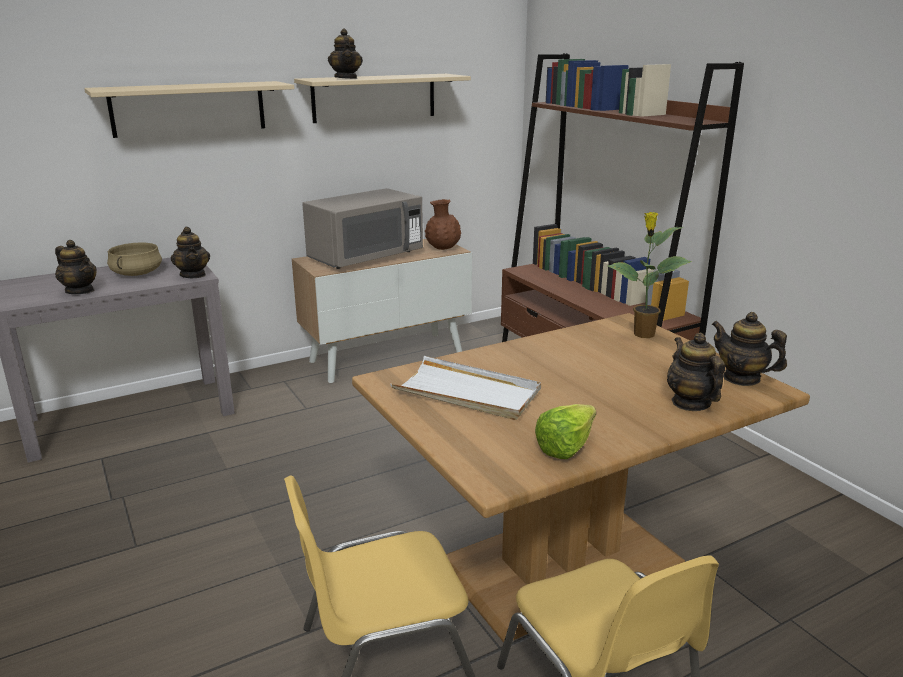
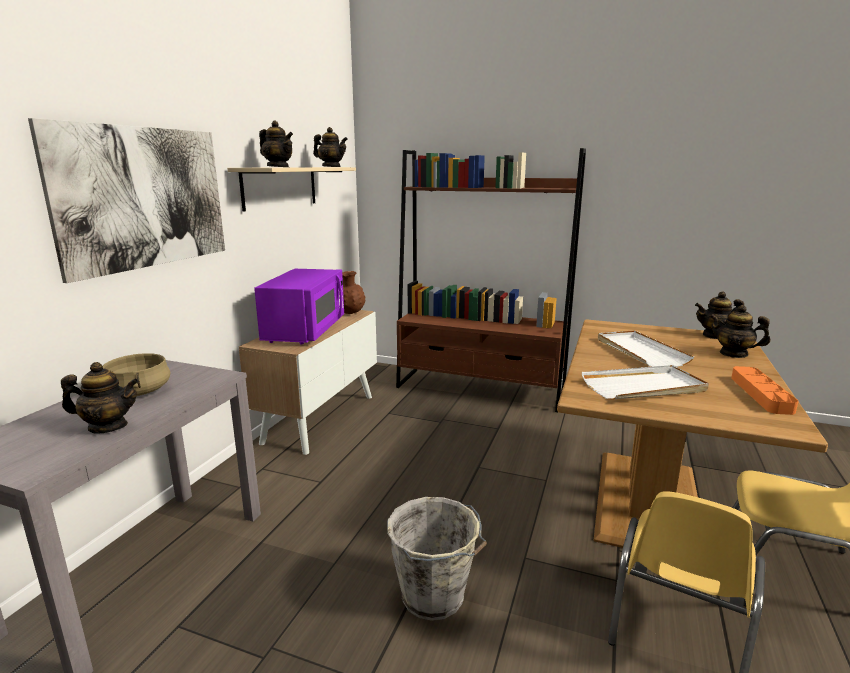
camera: 40 degrees left, 5 degrees down
beige shelf [84,81,294,138] -> picture [28,118,225,283]
teapot [171,227,210,278] -> teapot moved to [313,127,348,167]
grey microwave [302,188,423,269] -> purple microwave [254,269,344,344]
lettuce [535,404,596,459] -> orange tray [731,366,798,415]
potted plant [607,212,692,338] -> none
none -> grey bucket [387,497,487,621]
none -> white tray [598,330,694,367]

